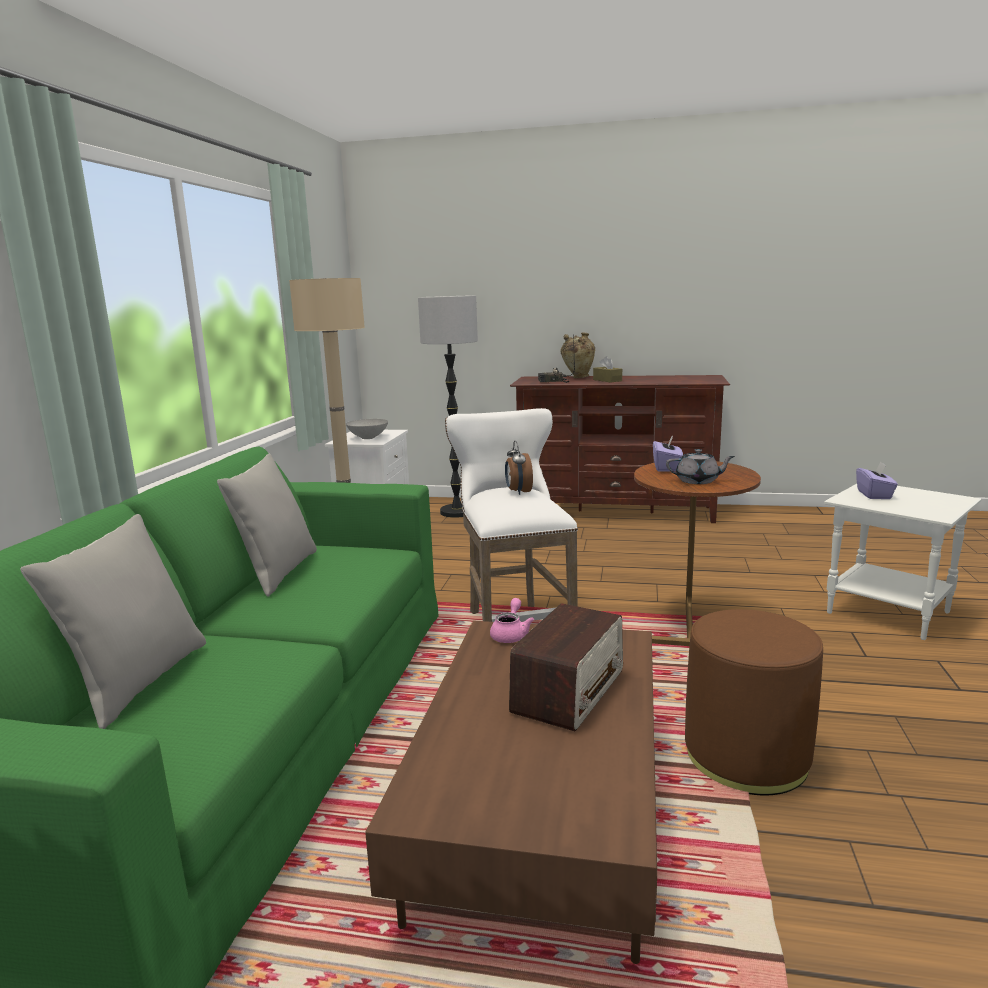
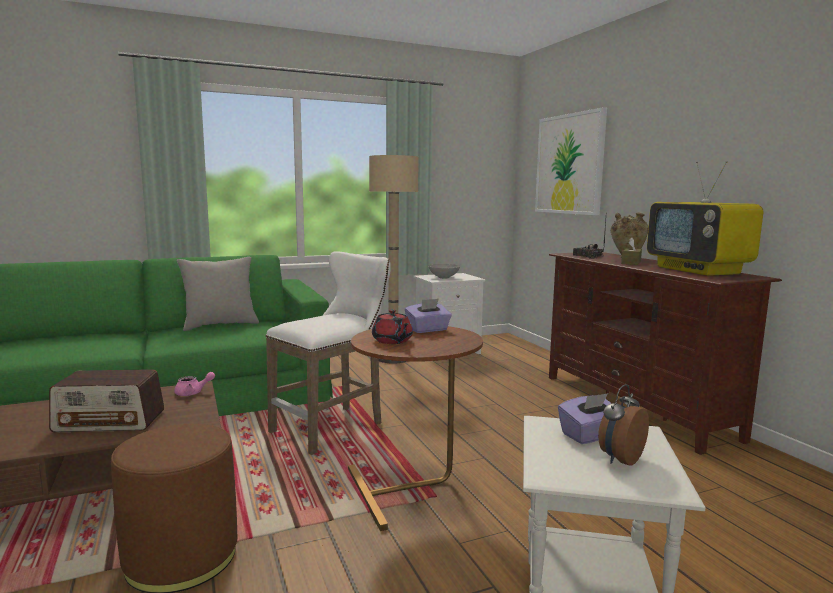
camera: 55 degrees right, 5 degrees down
grey pillow [20,514,206,729] -> none
floor lamp [418,295,478,518] -> none
alarm clock [505,441,533,495] -> alarm clock moved to [598,384,649,466]
grey teapot [666,449,735,484] -> red teapot [372,309,413,344]
none -> picture [535,107,607,215]
none -> television [647,161,763,276]

